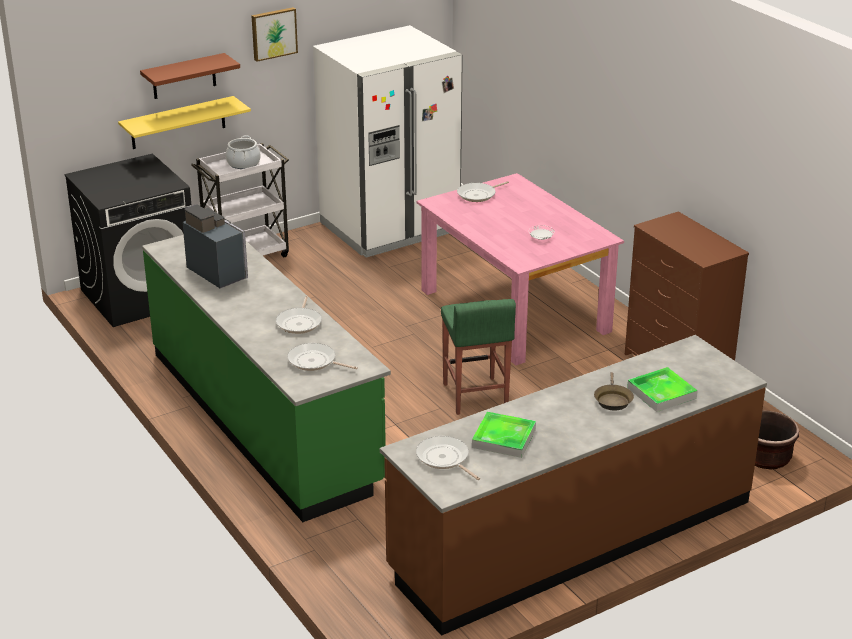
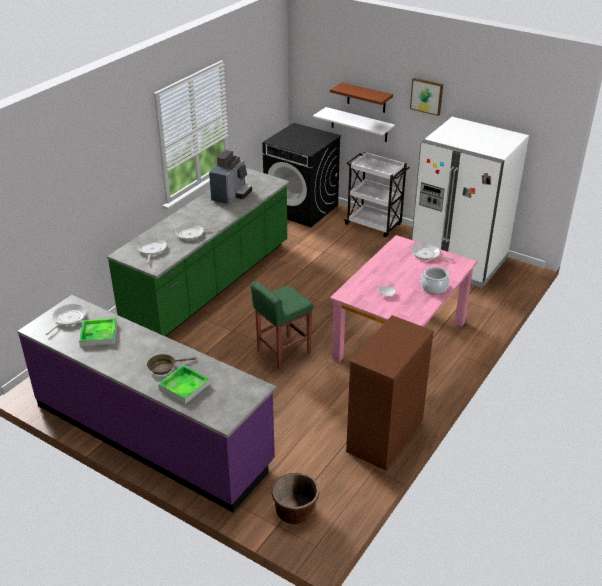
camera: 65 degrees right, 5 degrees up
yellow shelf [118,96,251,149] -> white shelf [313,107,395,142]
cooking pot [226,135,261,169] -> cooking pot moved to [421,267,451,294]
brown counter [380,335,767,636] -> purple counter [17,295,276,512]

